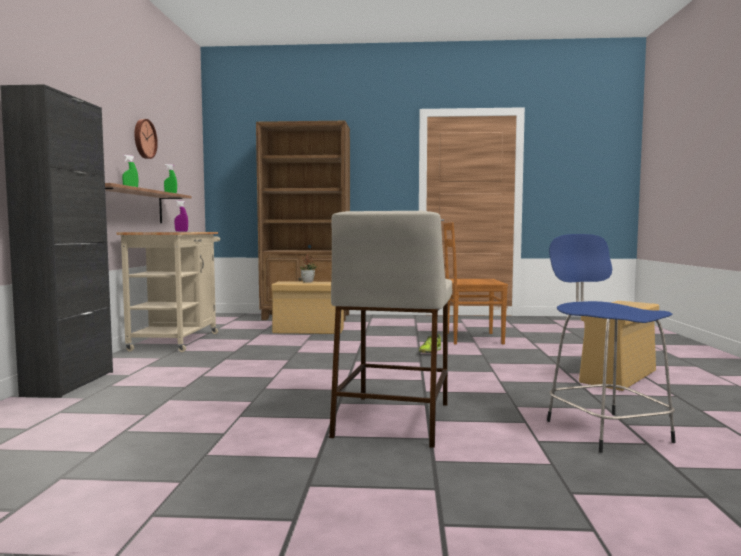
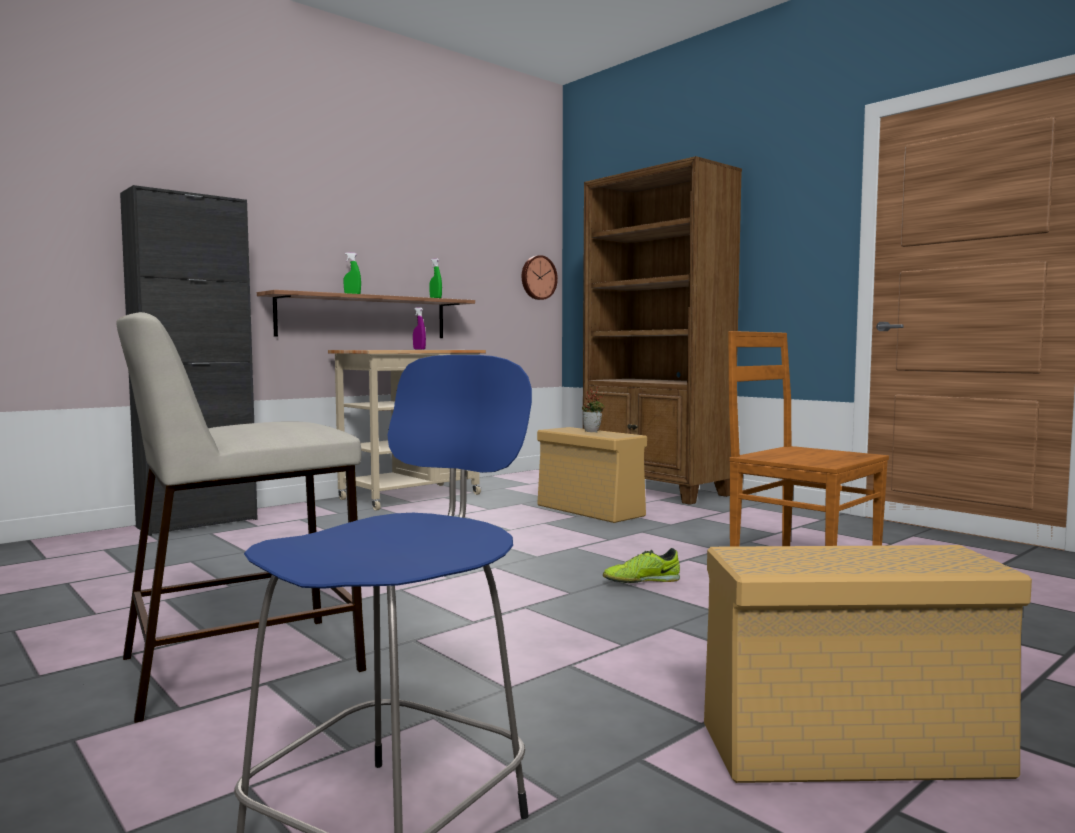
camera: 45 degrees right, 0 degrees up
wall clock [134,119,158,159] -> wall clock moved to [522,255,558,300]

